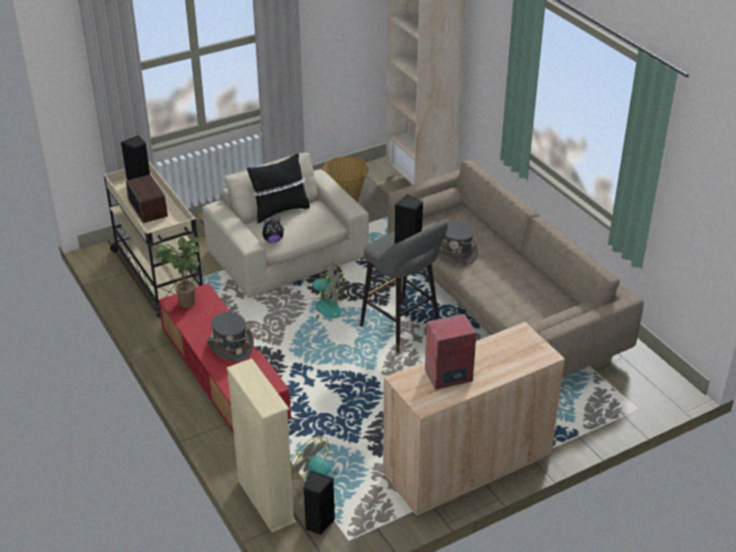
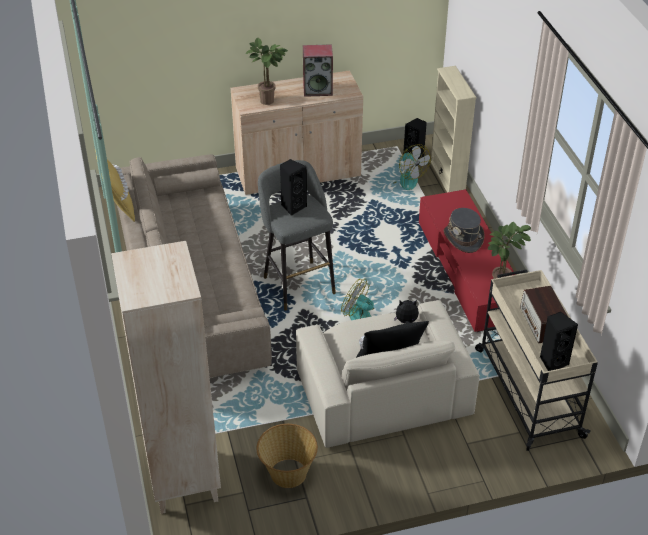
camera: 165 degrees left, 5 degrees up
grey hat [439,221,478,264] -> none
none -> yellow pillow [95,150,135,222]
none -> potted plant [245,38,288,105]

